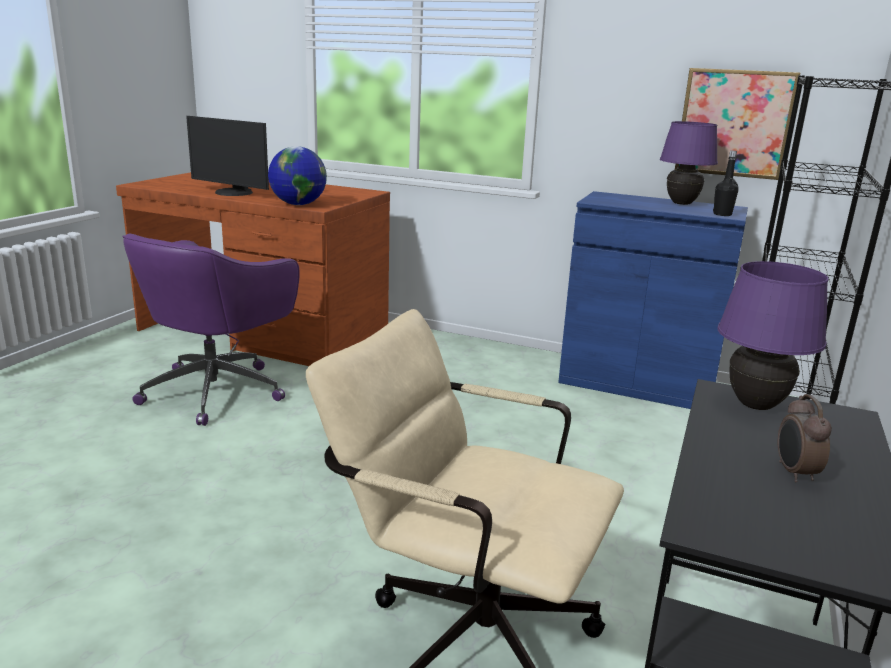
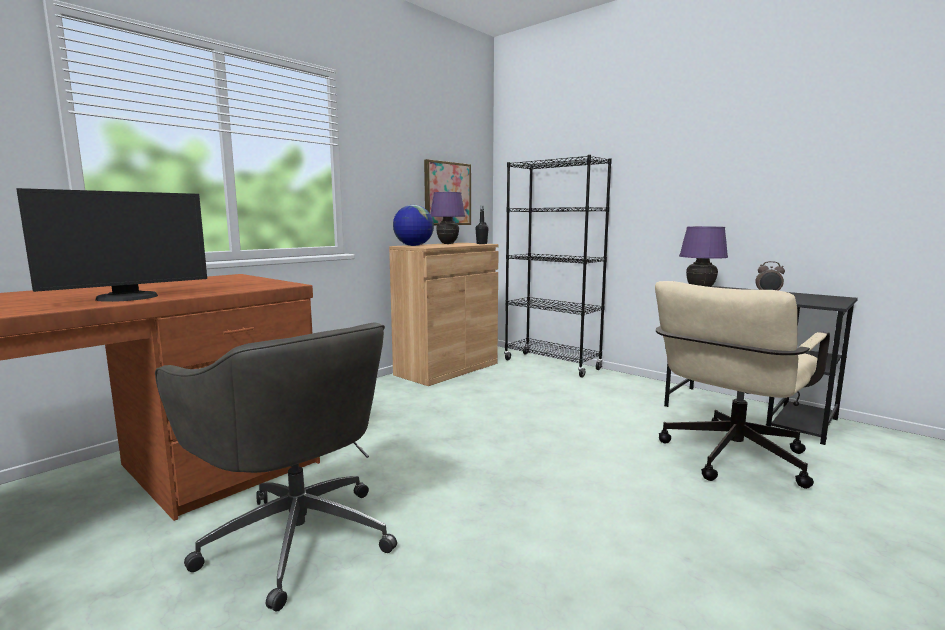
camera: 70 degrees left, 10 degrees down
purple office chair [122,234,300,426] -> grey office chair [155,322,397,612]
globe [268,146,327,205] -> globe moved to [393,205,434,246]
blue cabinet [558,191,748,409] -> brown cabinet [389,243,499,386]

